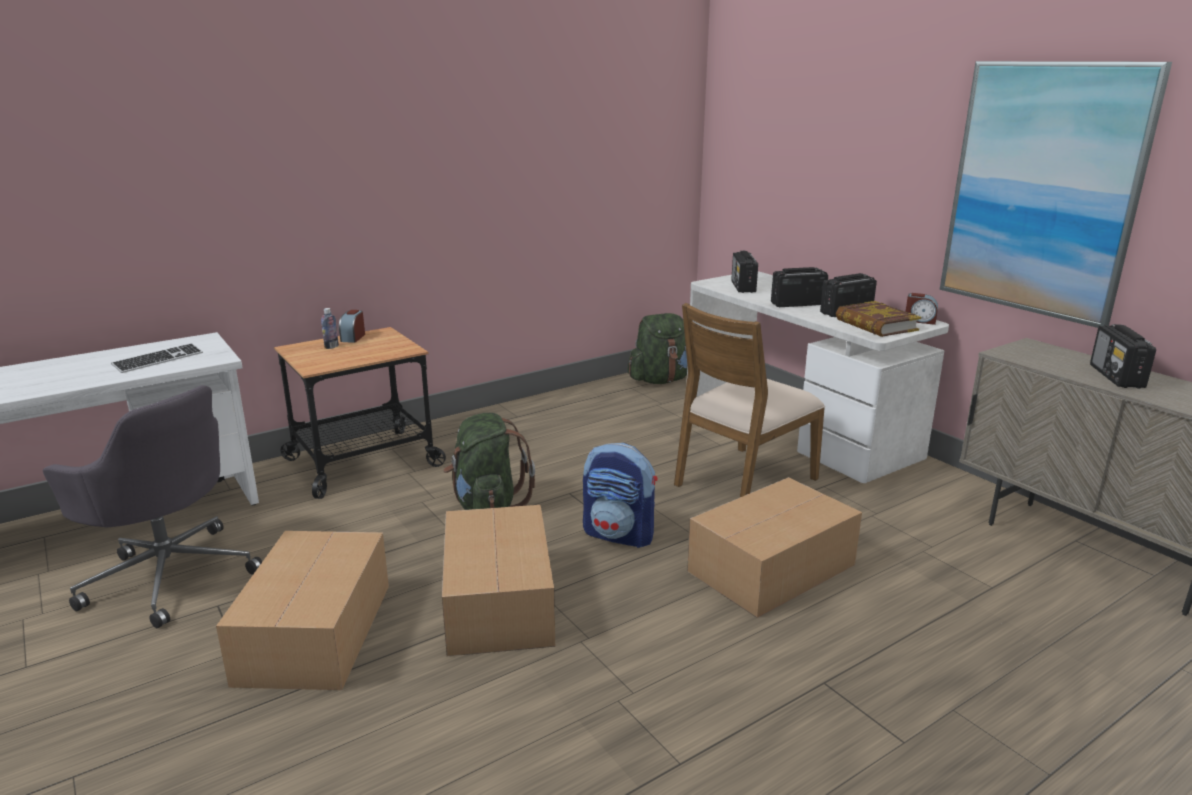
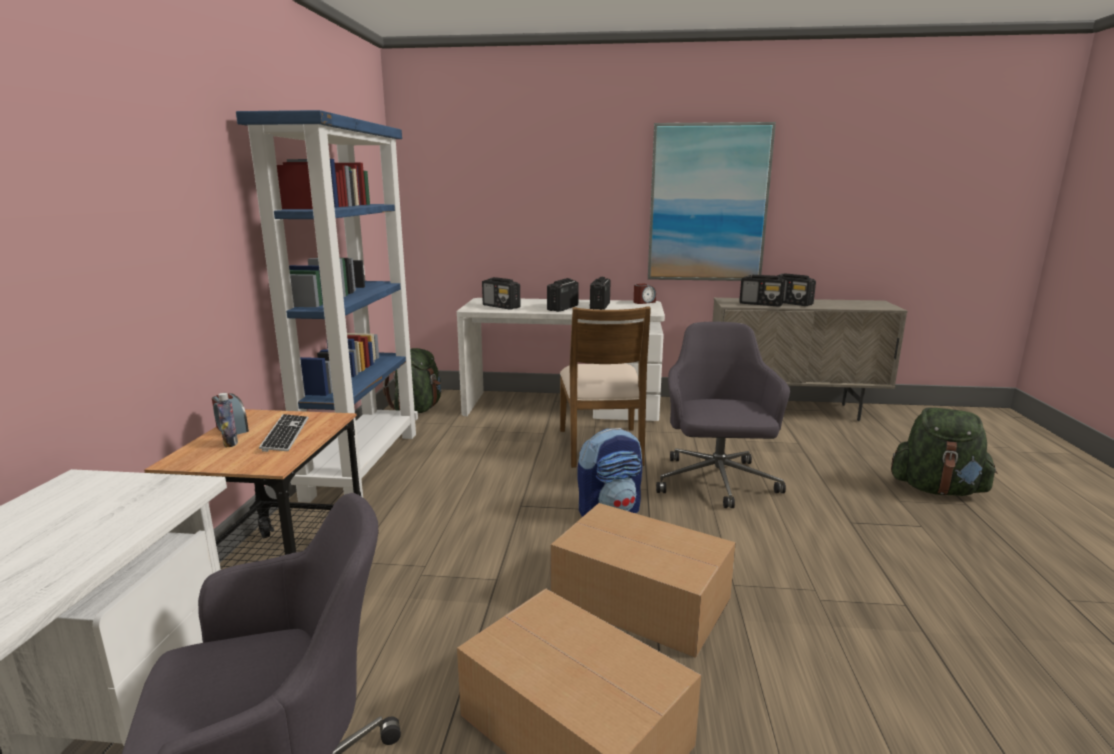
camera: 50 degrees left, 5 degrees down
keyboard [111,343,203,373] -> keyboard moved to [259,414,309,452]
green backpack [443,413,535,510] -> green backpack moved to [891,407,998,496]
cardboard box [687,477,862,618] -> grey office chair [656,322,790,508]
book [836,301,921,337] -> none
none -> blue bookcase [236,110,418,503]
none -> radio [739,275,785,307]

